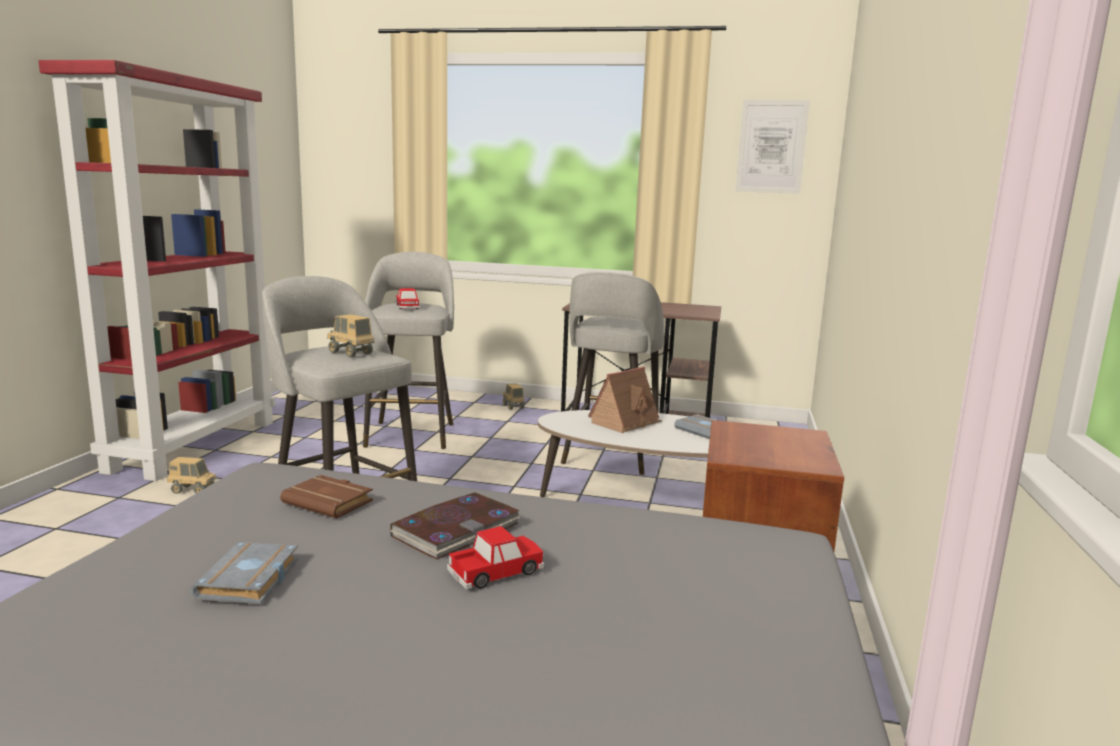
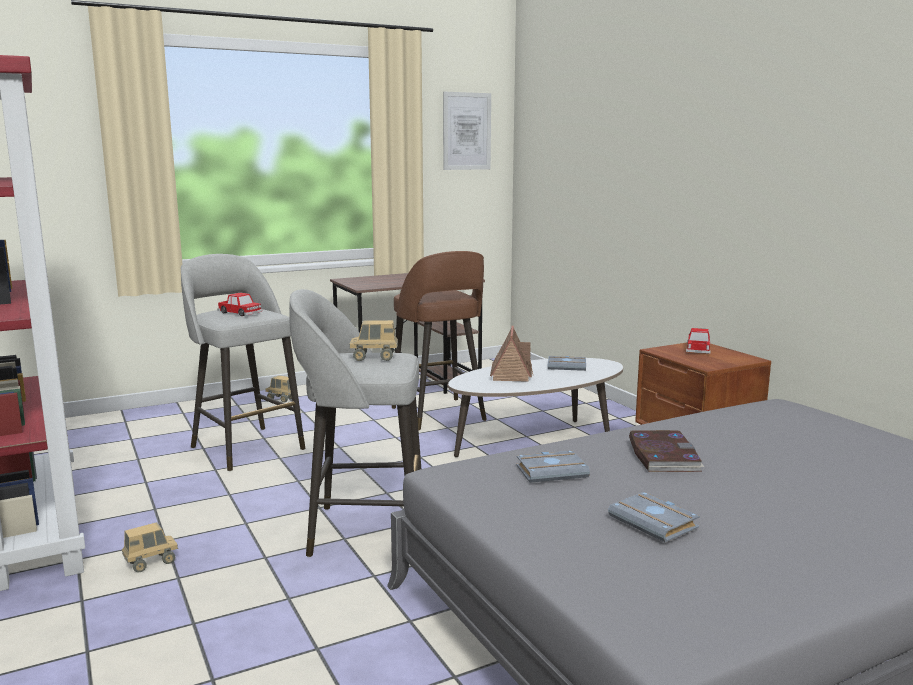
camera: 40 degrees left, 0 degrees up
brown book [280,475,373,519] -> grey book [517,451,590,483]
toy car [447,526,544,590] -> toy car moved to [686,328,711,354]
grey stool [561,272,664,475] -> brown stool [392,251,487,431]

